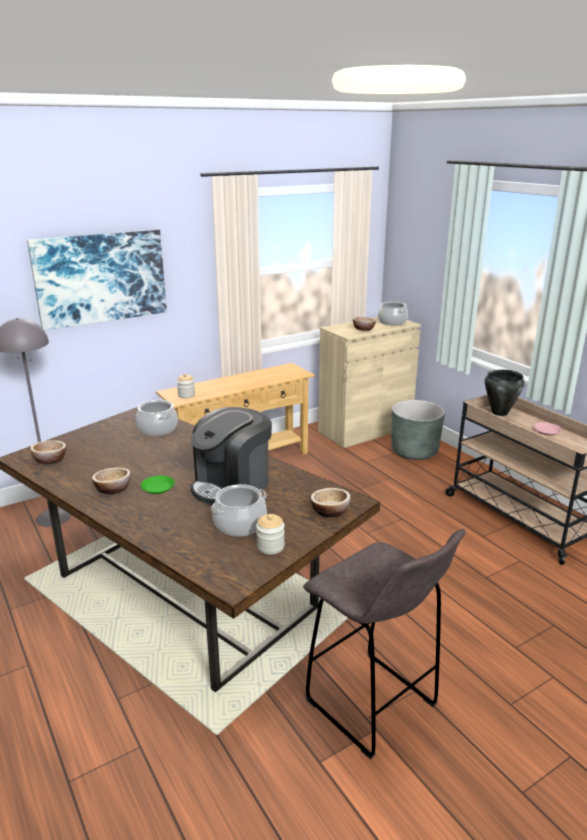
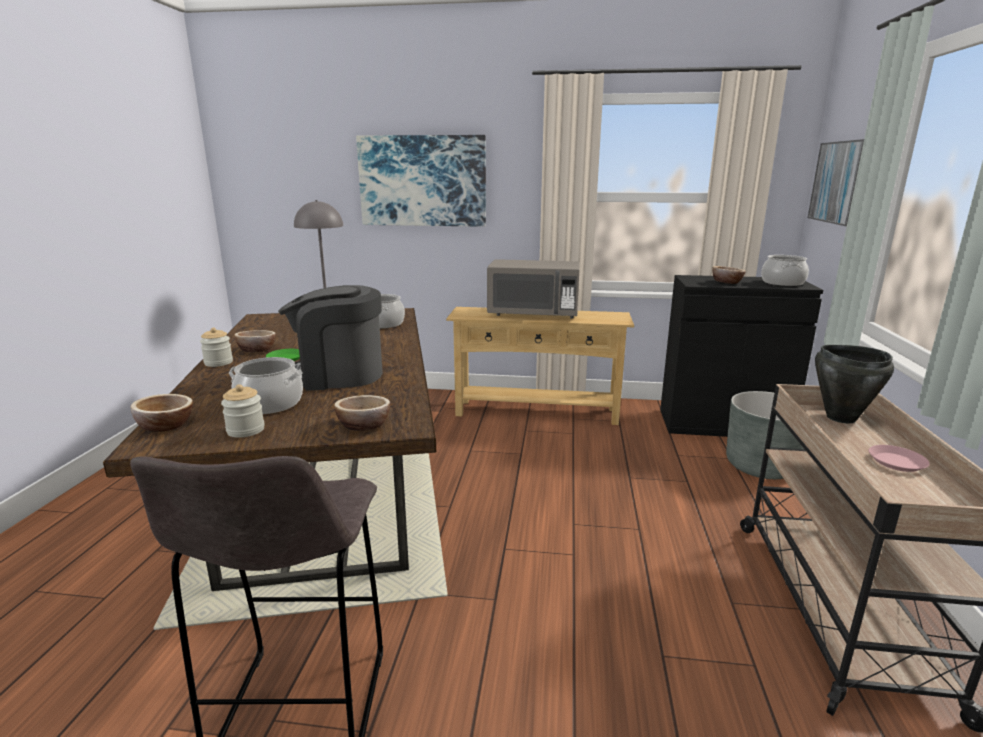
camera: 40 degrees right, 5 degrees down
bowl [30,440,66,464] -> bowl moved to [131,394,193,432]
jar [177,373,195,398] -> jar moved to [200,328,233,367]
beige cabinet [318,317,421,448] -> black cabinet [660,275,823,437]
none -> grey microwave [487,259,580,319]
none -> picture [808,139,864,226]

